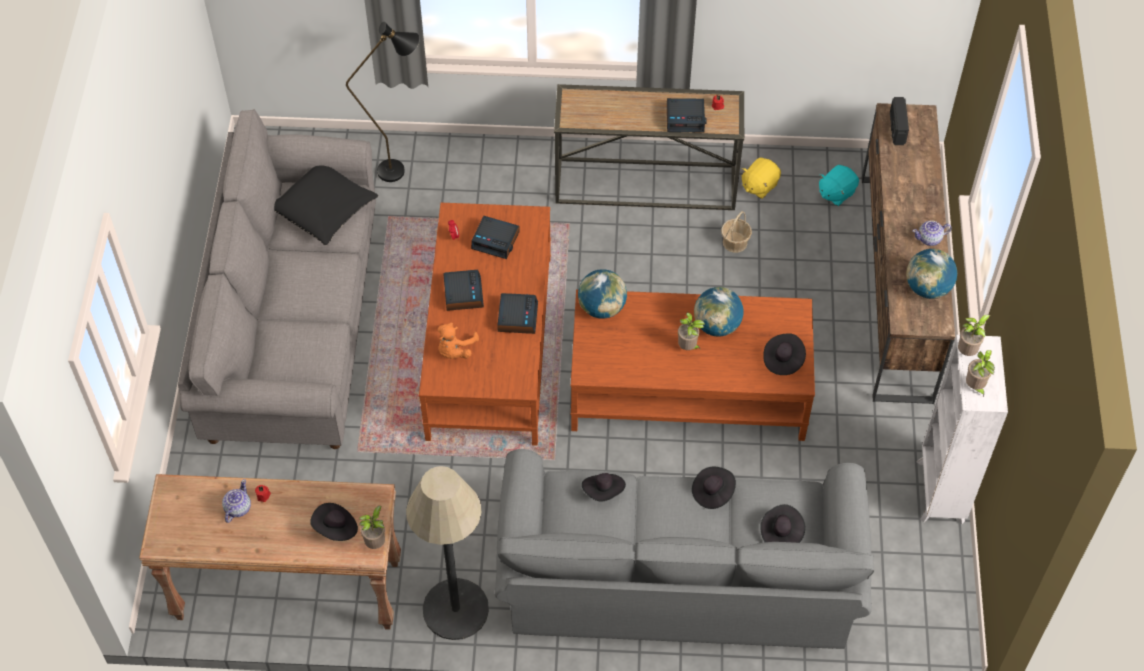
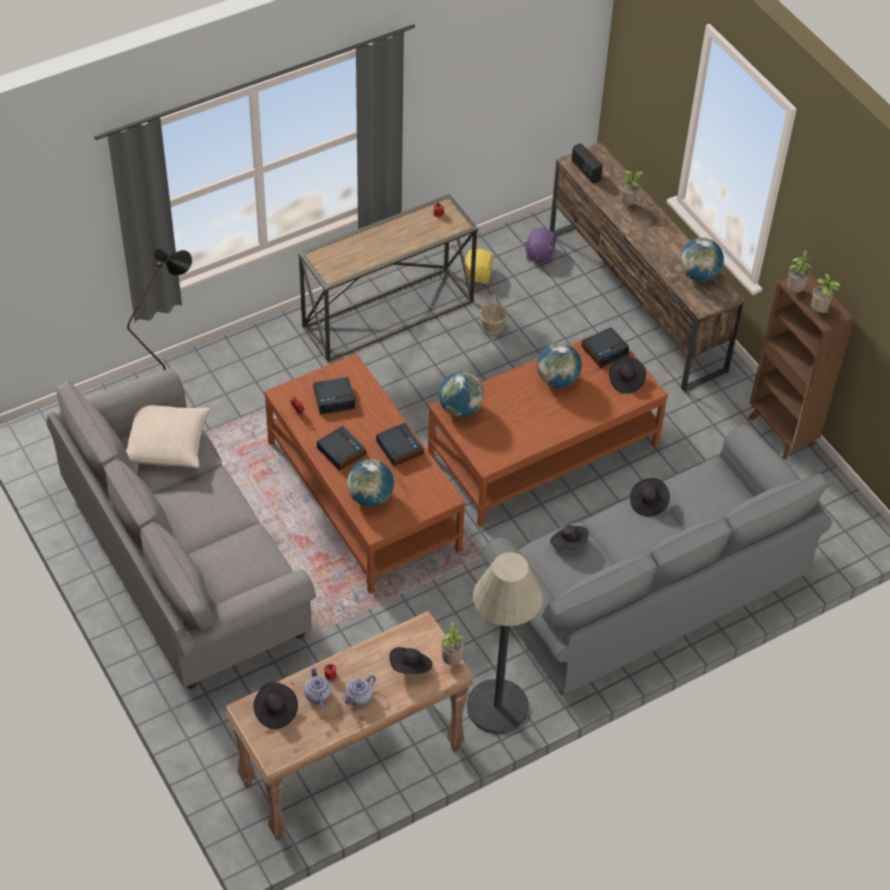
camera: 35 degrees left, 5 degrees down
black pillow [274,166,379,246] -> beige pillow [126,405,210,468]
orange plush toy [438,322,479,359] -> globe [347,459,394,506]
alarm clock [667,98,707,132] -> alarm clock moved to [581,327,629,368]
potted plant [678,312,705,350] -> potted plant moved to [620,171,644,205]
black hat [760,504,805,543] -> black hat moved to [254,682,298,729]
turquoise plush toy [819,165,859,206] -> purple plush toy [525,228,556,263]
teapot [913,221,952,246] -> teapot moved to [342,675,376,706]
white bookcase [917,335,1008,524] -> brown bookcase [749,270,854,459]

